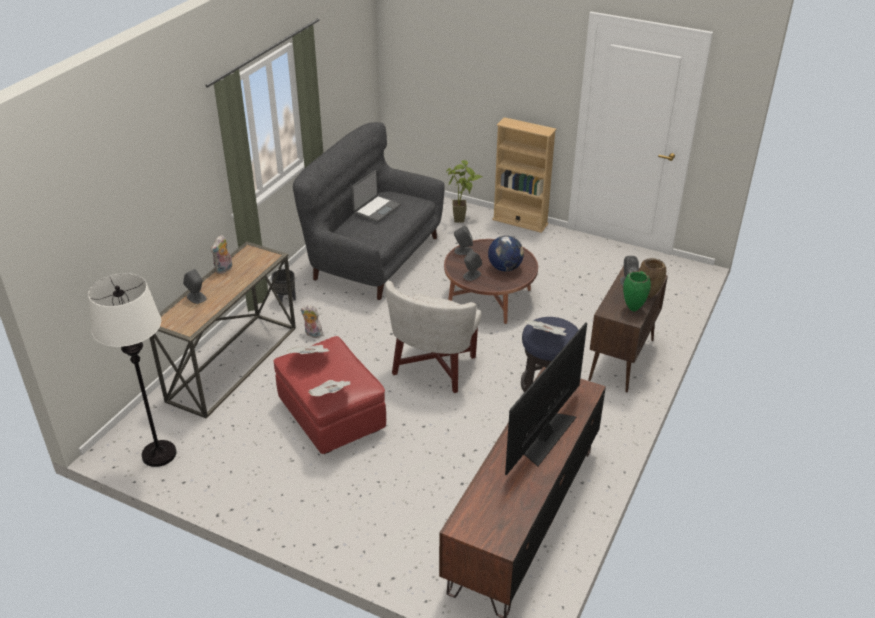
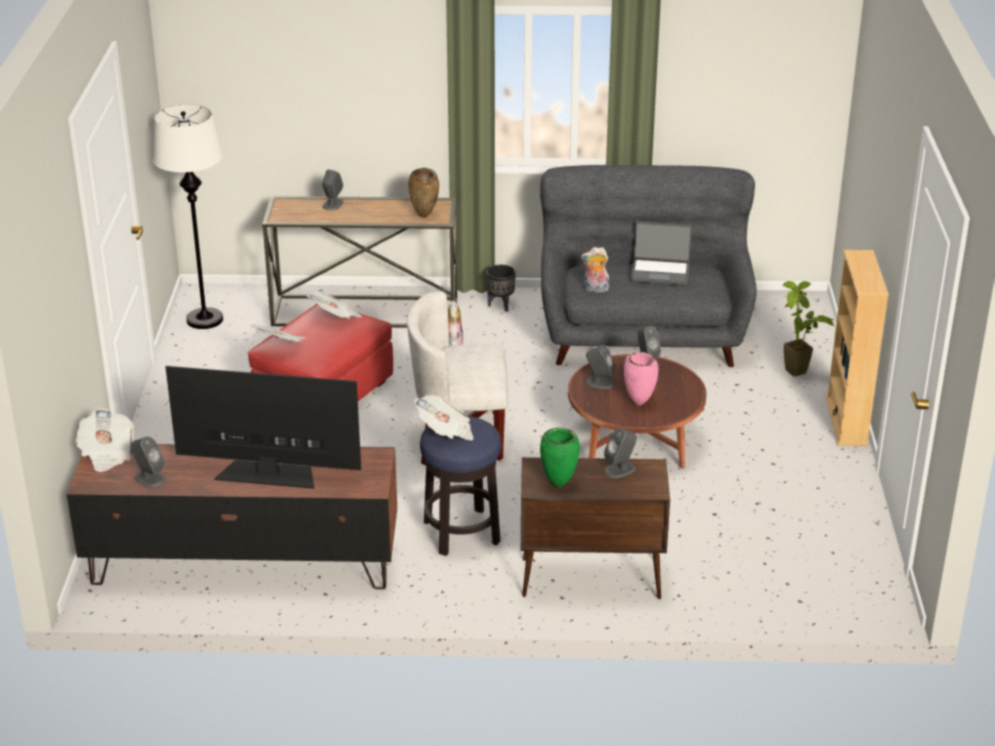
camera: 65 degrees right, 5 degrees down
plush toy [211,235,232,274] -> plush toy moved to [581,247,609,292]
globe [488,236,524,271] -> pink vase [624,352,659,405]
brown vase [639,258,666,298] -> brown vase moved to [408,168,439,218]
none -> newspaper [75,408,134,472]
none -> grey speaker [131,436,165,487]

